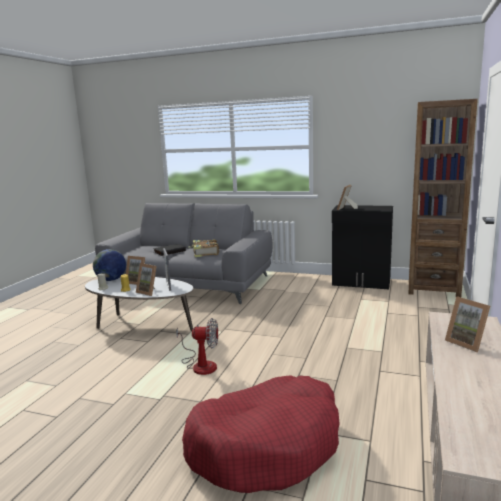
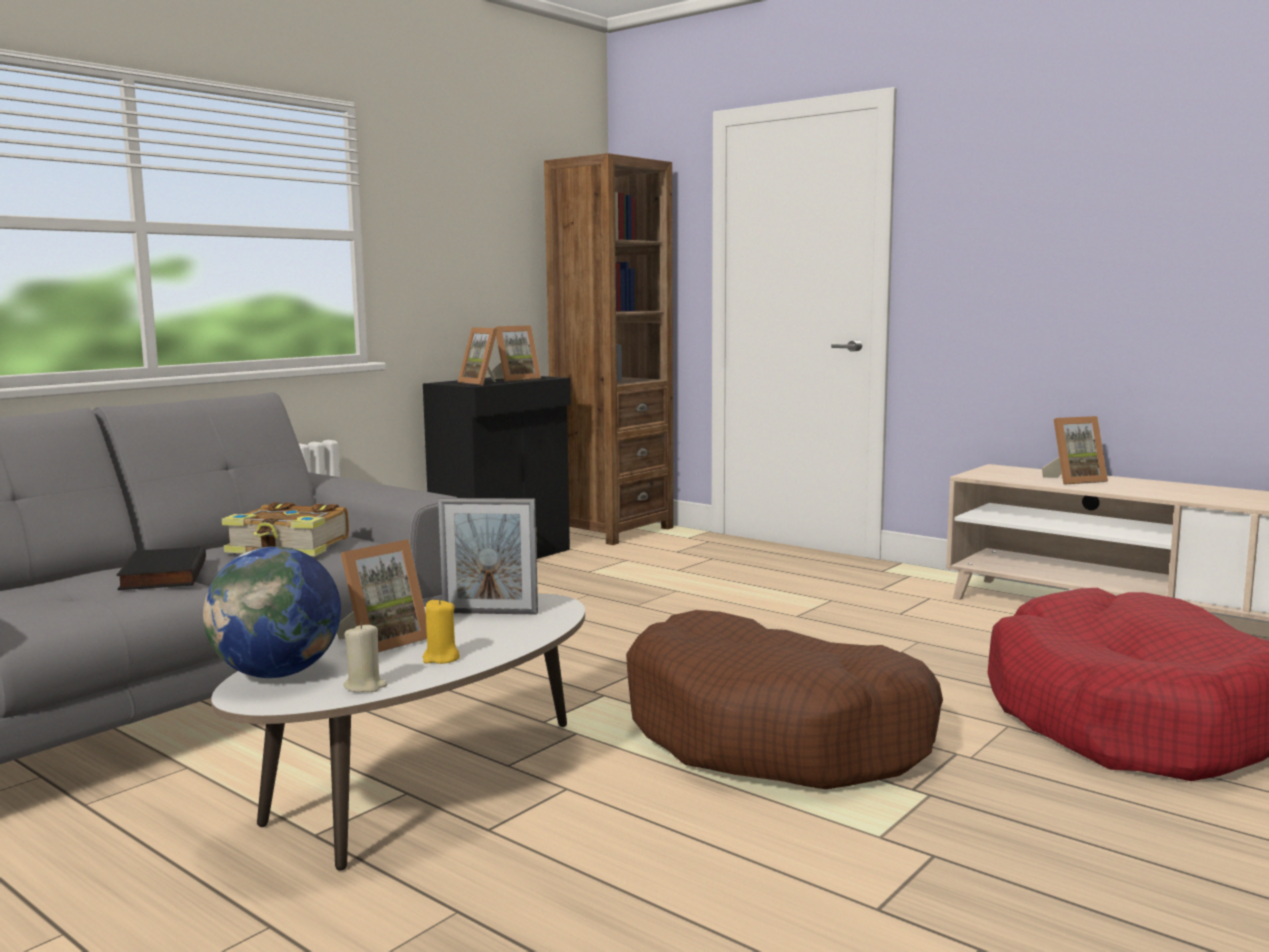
camera: 70 degrees left, 5 degrees down
picture frame [136,263,157,296] -> picture frame moved to [491,325,541,381]
fan [176,318,218,375] -> brown dog bed [626,610,943,789]

